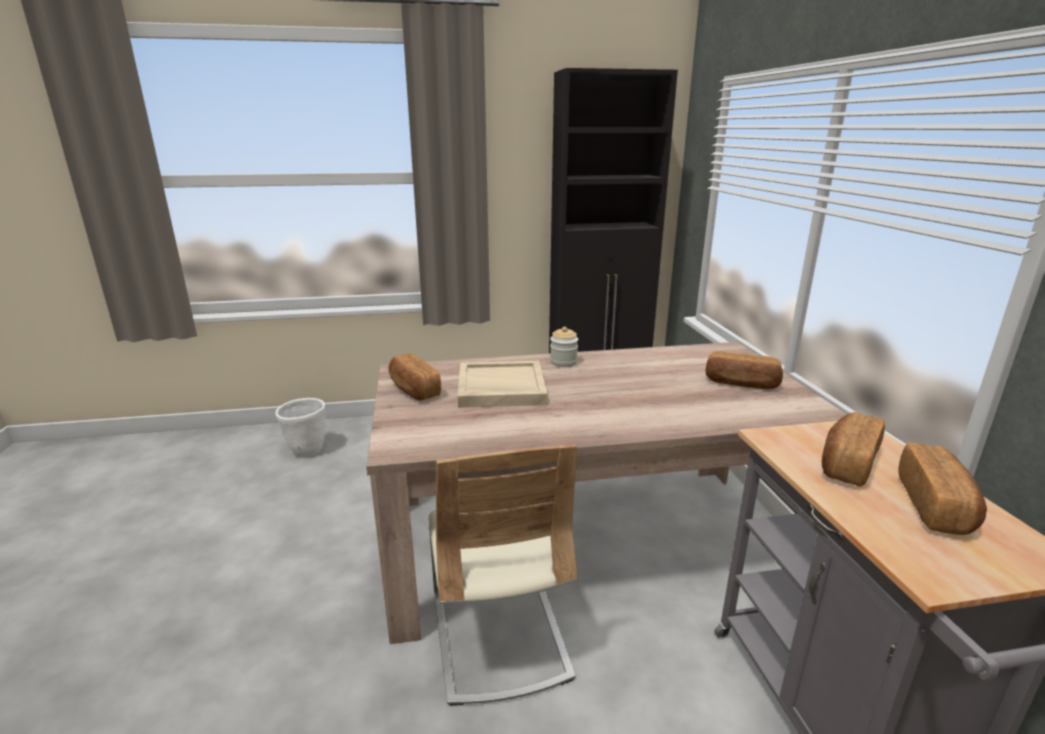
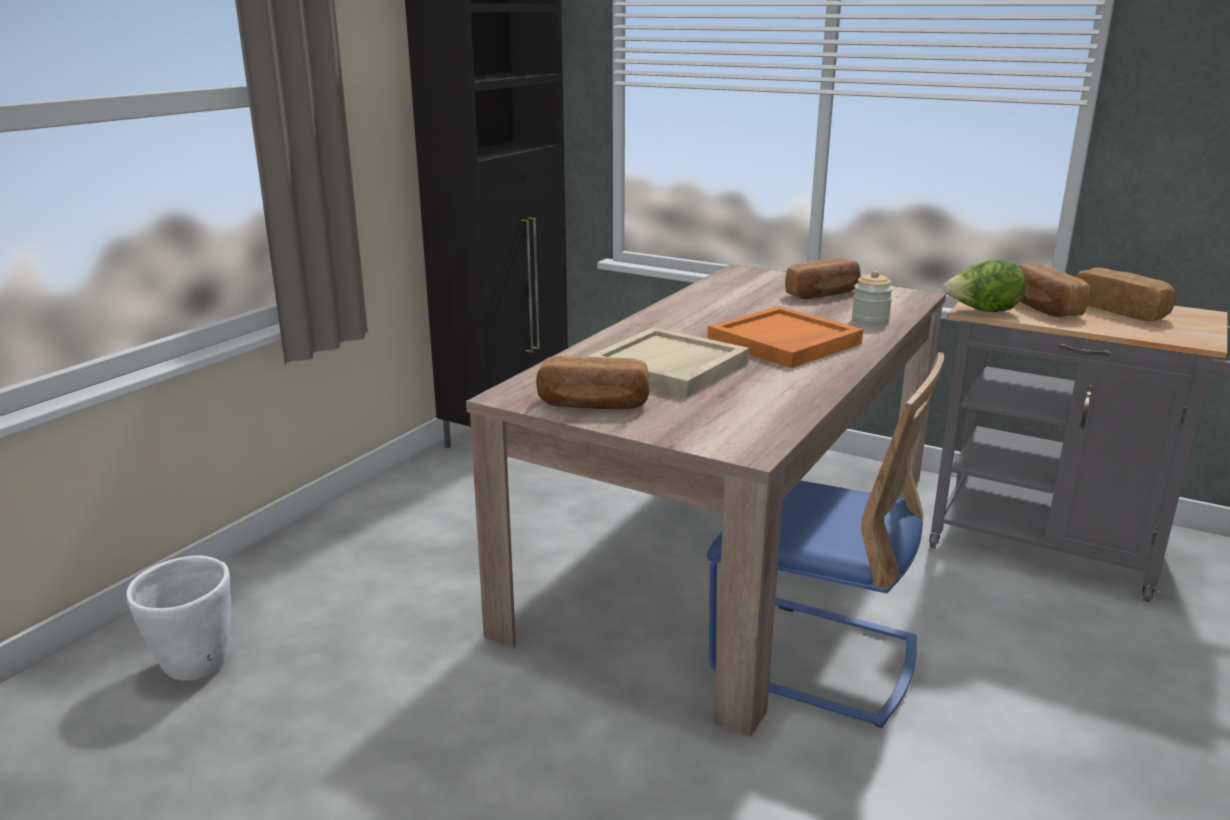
camera: 50 degrees left, 0 degrees up
beige chair [428,444,577,706] -> blue chair [706,352,944,728]
jar [550,327,578,367] -> jar moved to [852,270,893,325]
none -> orange tray [707,306,863,368]
none -> lettuce [943,259,1025,312]

